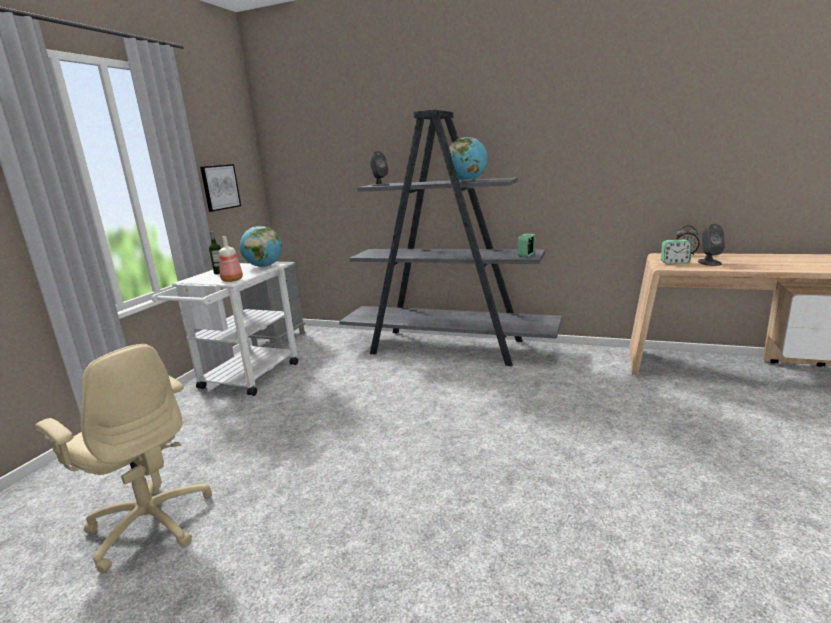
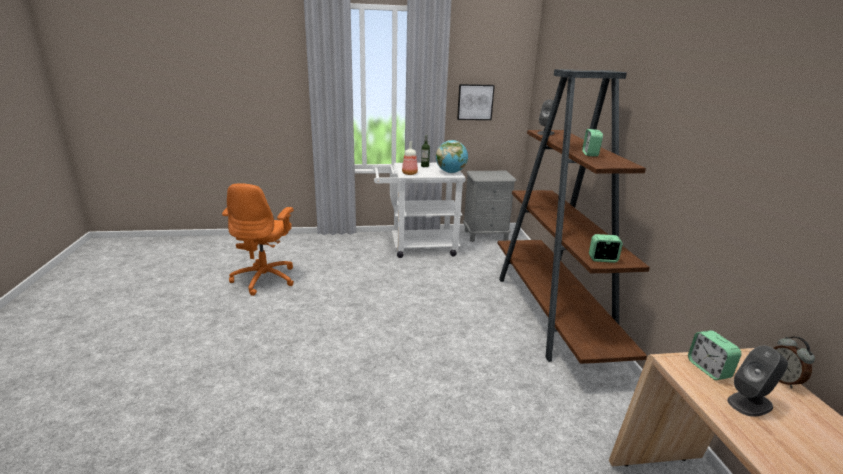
camera: 60 degrees right, 5 degrees up
beige office chair [35,344,212,573] -> orange office chair [222,183,294,296]
grey bookcase [339,110,562,366] -> brown bookcase [498,69,650,364]
globe [449,137,488,181] -> alarm clock [582,129,603,157]

